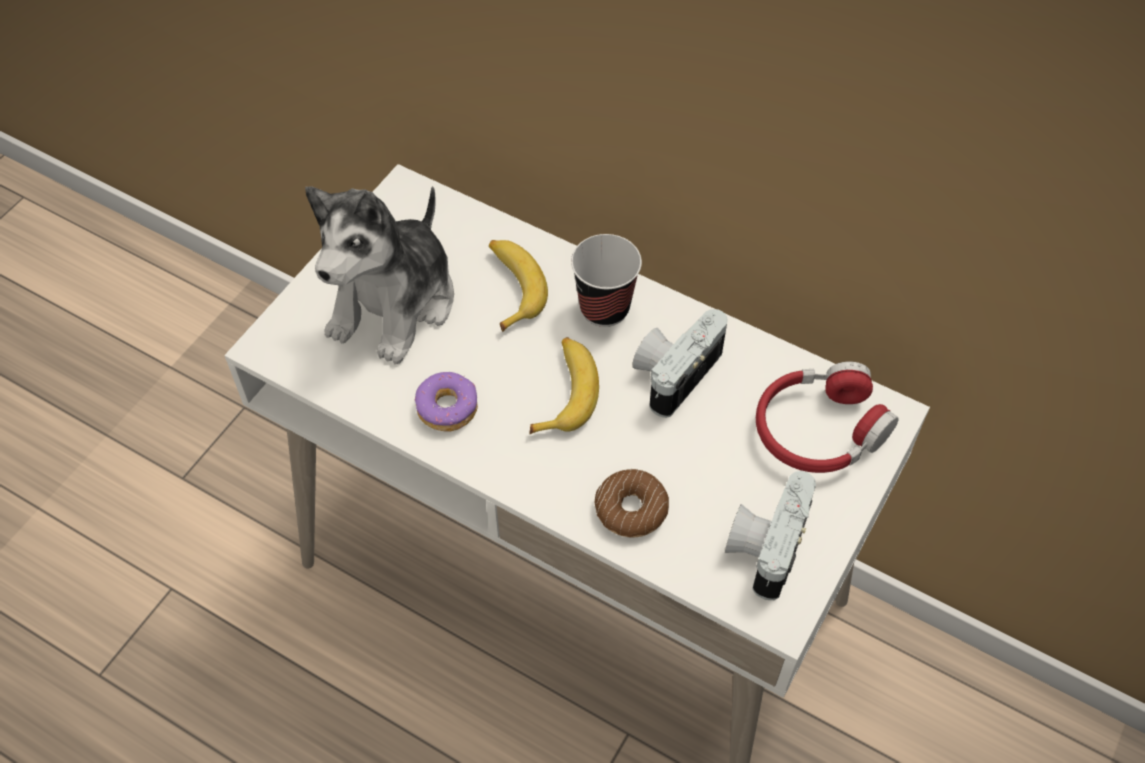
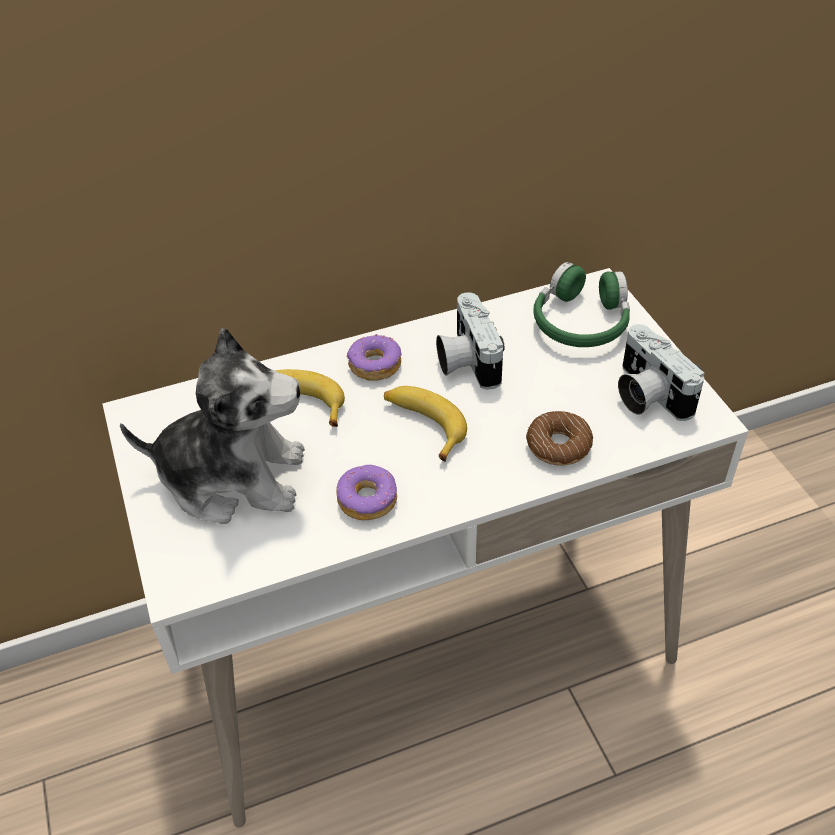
camera: 50 degrees left, 10 degrees down
plush toy [305,186,454,364] -> plush toy turned 60 degrees counterclockwise [120,328,305,524]
cup [571,234,642,327] -> donut [346,334,401,380]
red headphones [756,361,899,473] -> green headphones [533,262,630,347]

